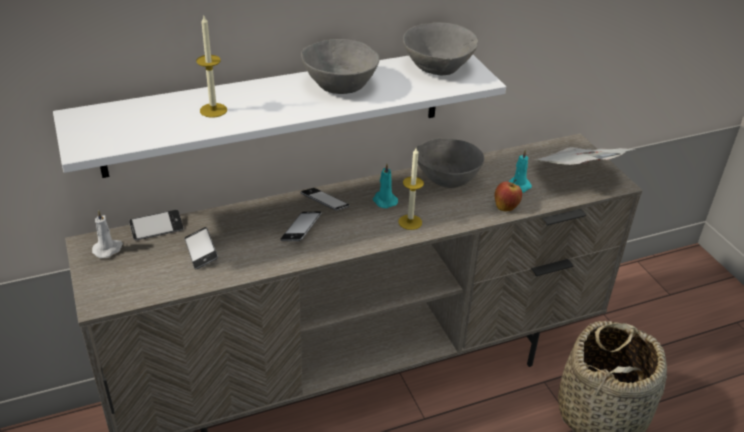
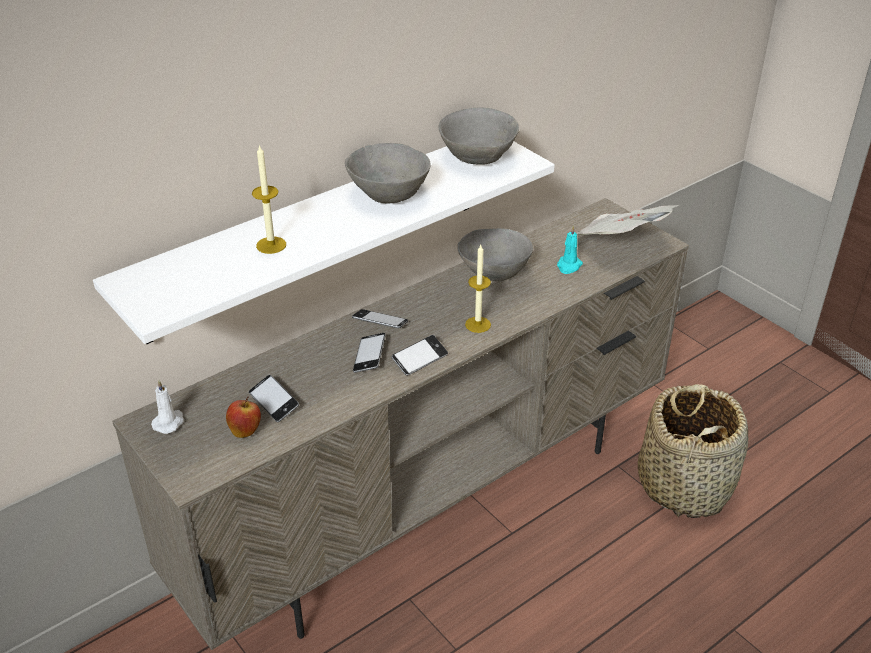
camera: 15 degrees left, 0 degrees up
phone [129,210,184,240] -> phone moved to [392,335,448,376]
turquoise candle [373,164,398,208] -> none
apple [495,179,522,211] -> apple moved to [226,397,261,438]

